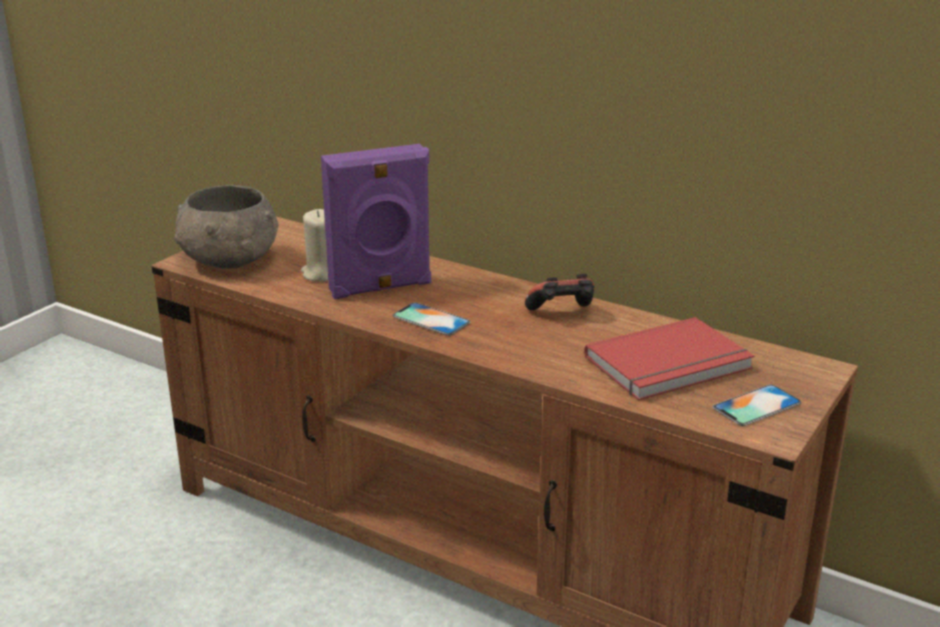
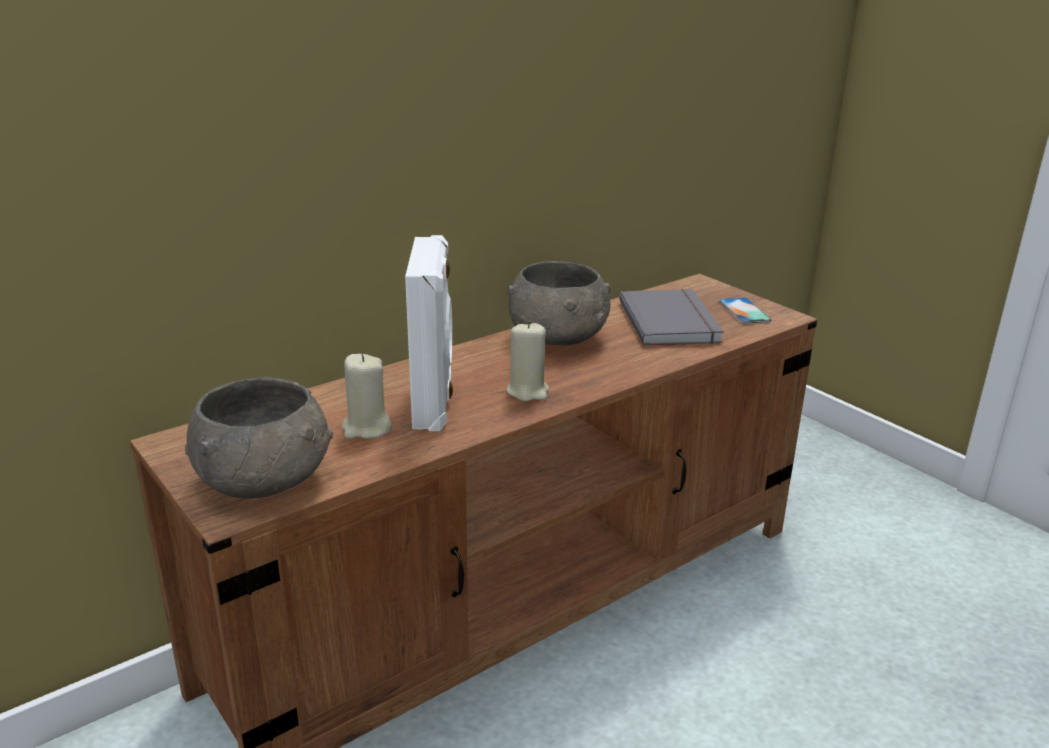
camera: 70 degrees left, 0 degrees up
purple speaker [321,144,431,299] -> white speaker [405,235,453,431]
phone [393,302,471,336] -> beige candle [507,321,550,401]
game controller [525,274,594,310] -> grey bowl [507,261,611,346]
red book [584,317,754,400] -> grey book [619,289,724,346]

